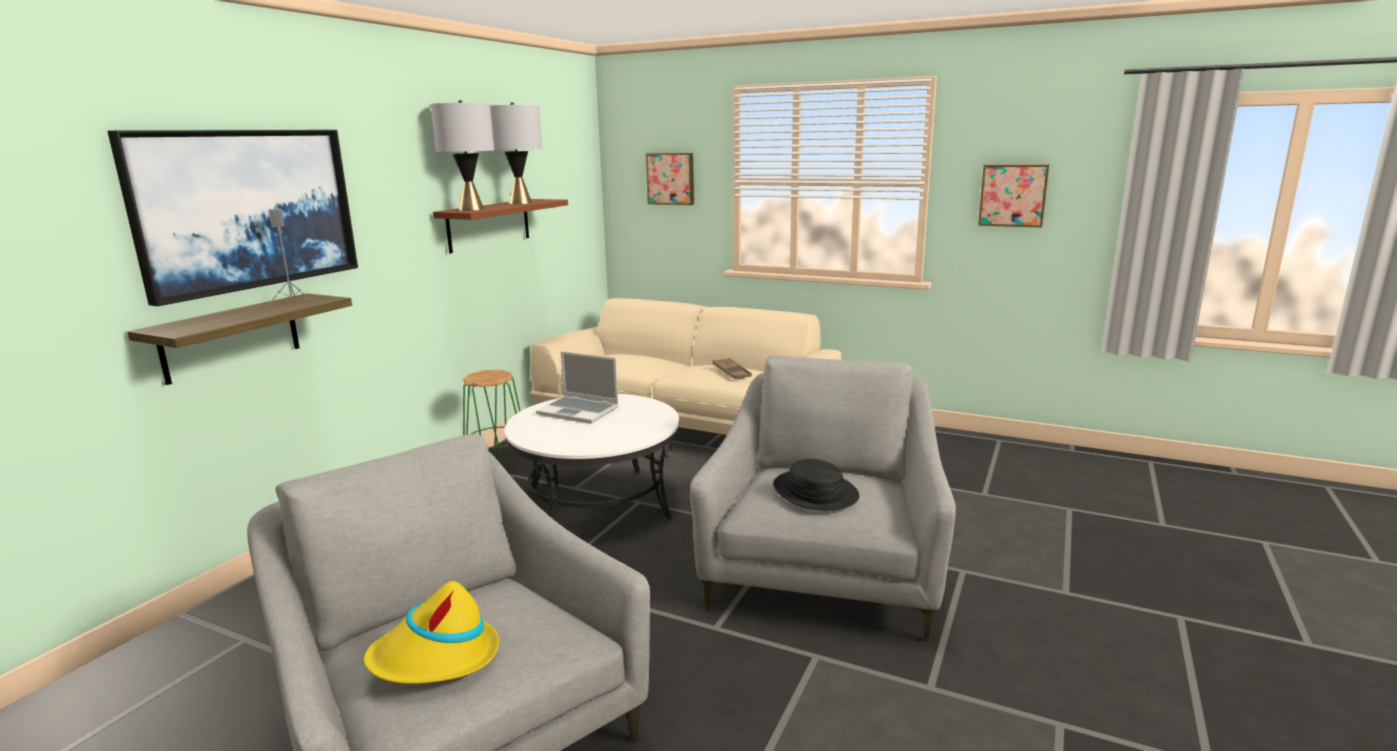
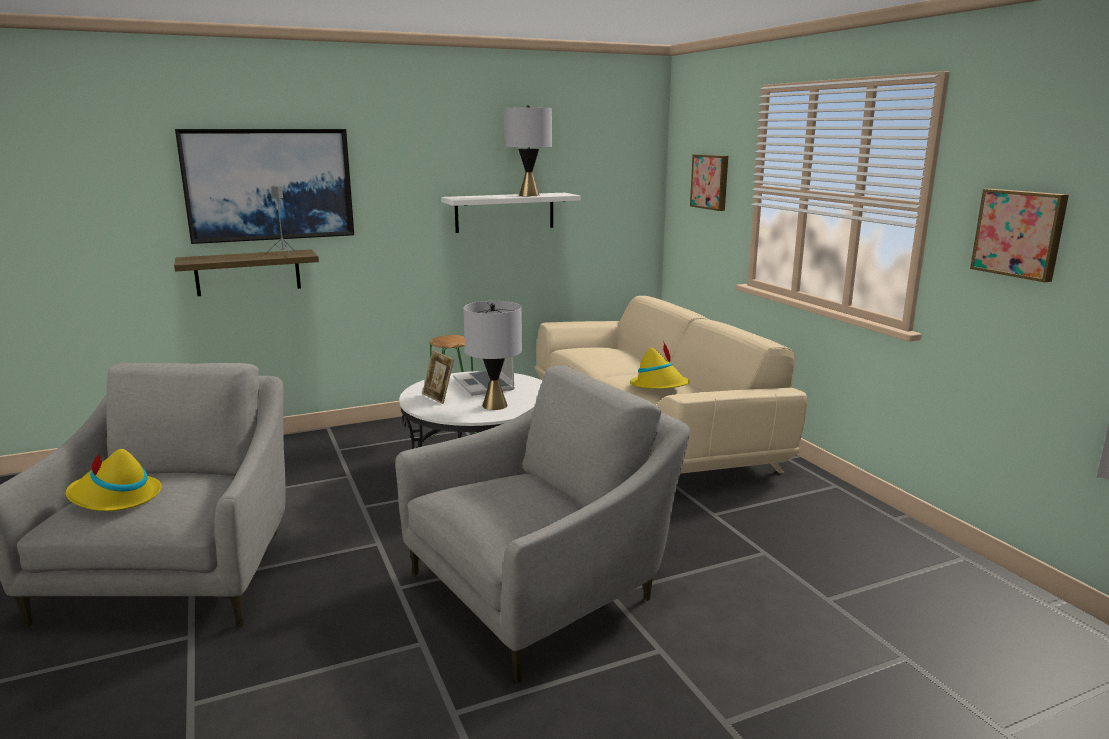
camera: 40 degrees right, 0 degrees up
grey table lamp [431,100,494,211] -> grey table lamp moved to [463,301,522,410]
brown shelf [433,199,568,253] -> white shelf [441,193,581,233]
brown tray [712,358,752,379] -> yellow hat [630,341,690,389]
black hat [773,459,859,511] -> none
none -> picture frame [422,350,454,404]

